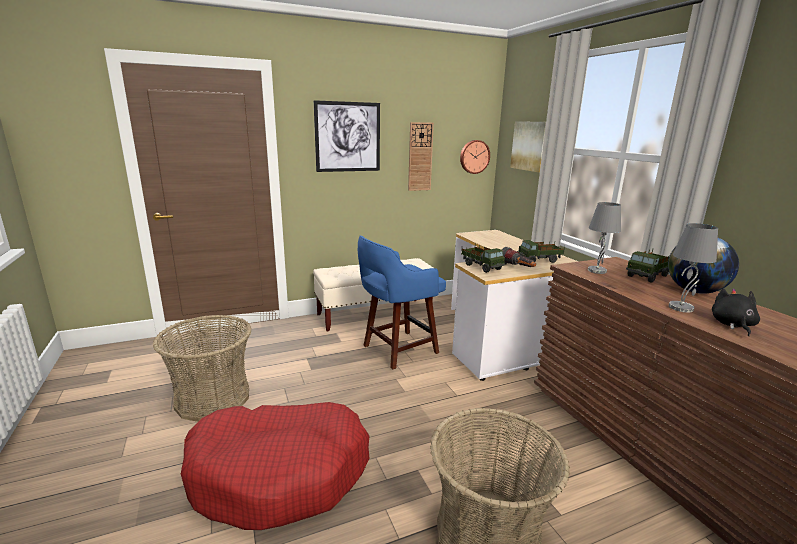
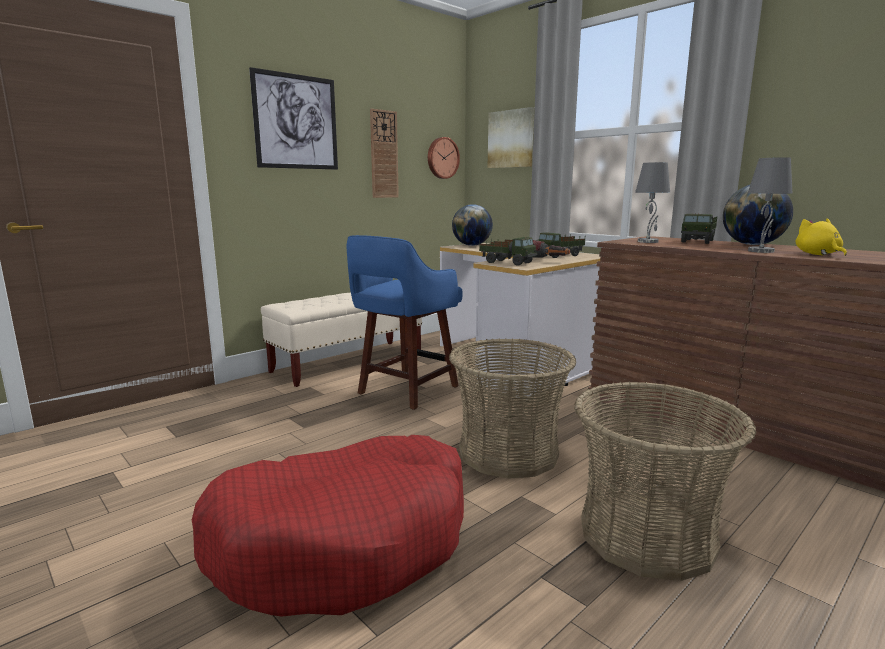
camera: 20 degrees left, 5 degrees down
basket [153,315,252,422] -> basket moved to [449,338,576,479]
black plush toy [712,288,760,336] -> yellow plush toy [796,218,847,256]
none -> globe [452,204,493,246]

